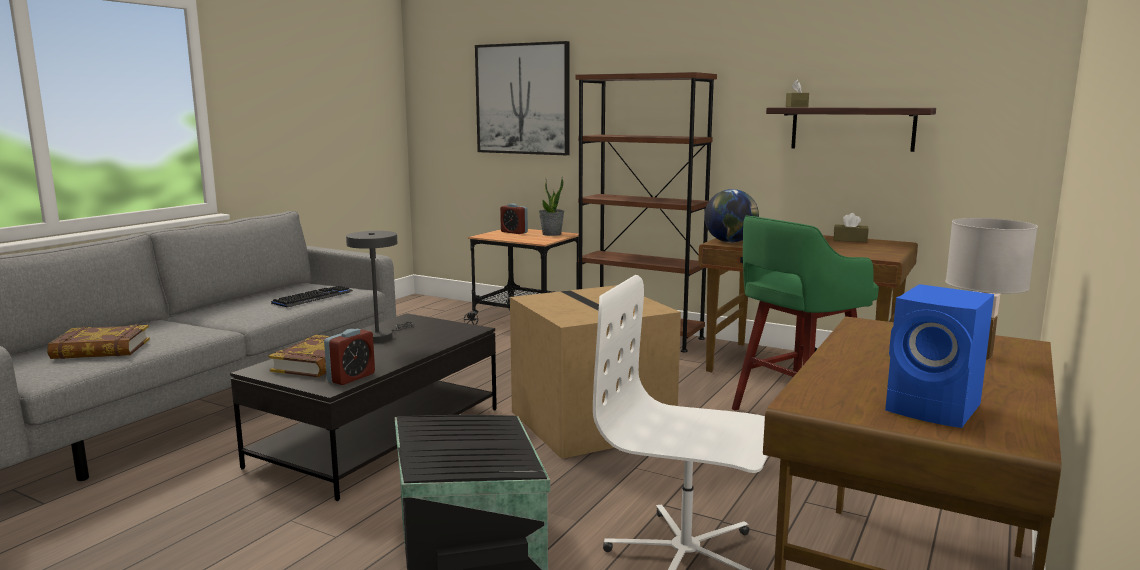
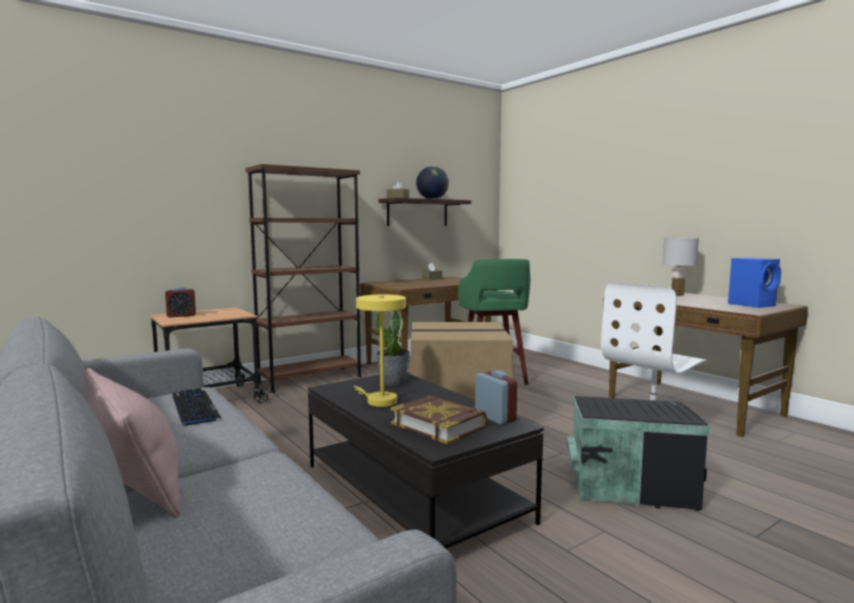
camera: 65 degrees left, 5 degrees down
book [47,325,150,359] -> none
grey table lamp [346,231,413,343] -> yellow table lamp [354,295,406,407]
picture [475,41,569,155] -> none
potted plant [539,177,564,236] -> potted plant moved to [376,310,410,386]
globe [704,189,759,243] -> globe moved to [416,166,449,199]
none -> pink pillow [84,368,181,518]

